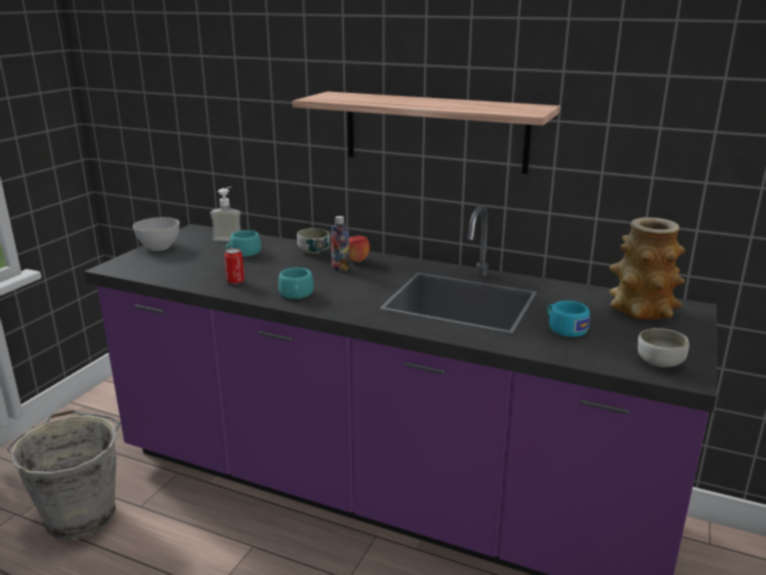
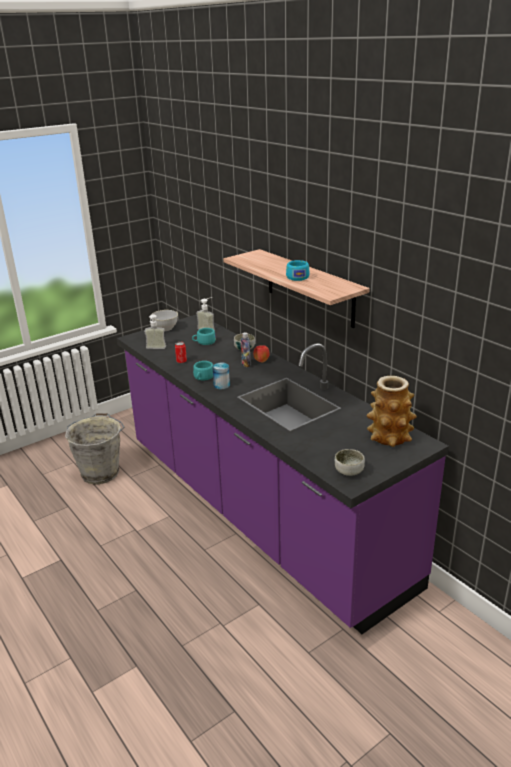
camera: 30 degrees right, 5 degrees up
turquoise cup [547,300,590,337] -> turquoise cup moved to [286,260,310,281]
none -> soap dispenser [144,315,166,349]
none -> can [212,363,230,389]

